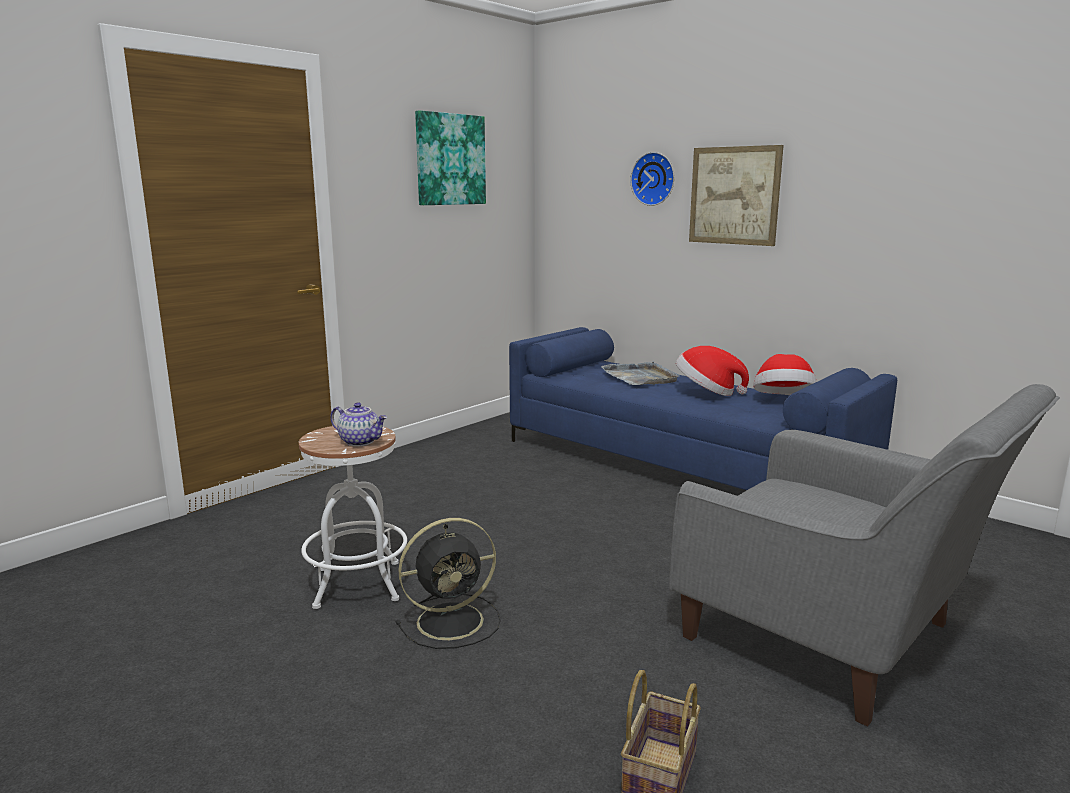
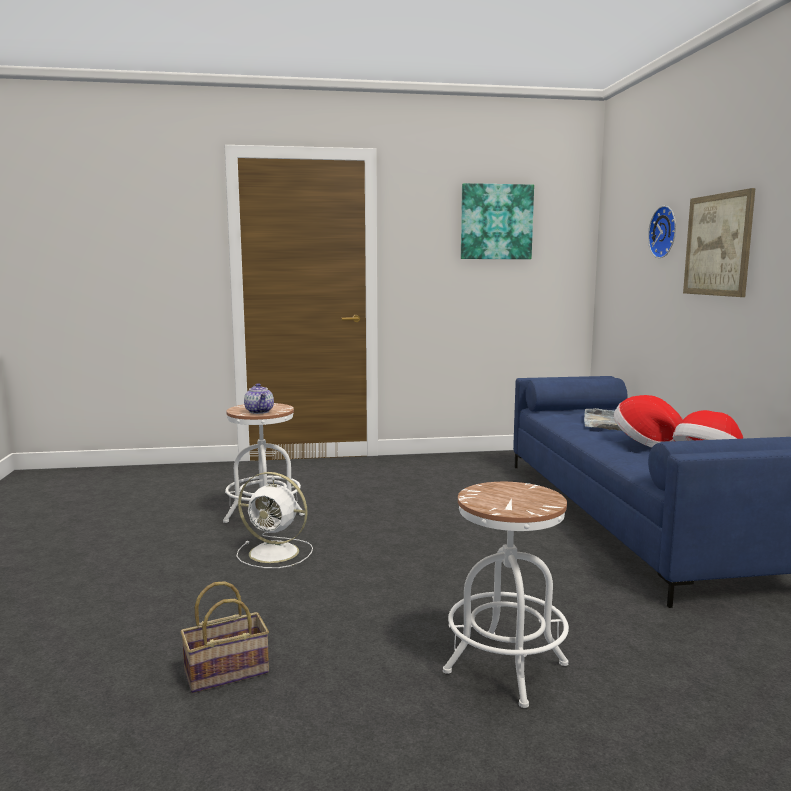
camera: 40 degrees right, 5 degrees down
black fan [396,518,501,649] -> white fan [236,472,313,568]
grey armchair [669,384,1060,727] -> white stool [443,482,569,708]

